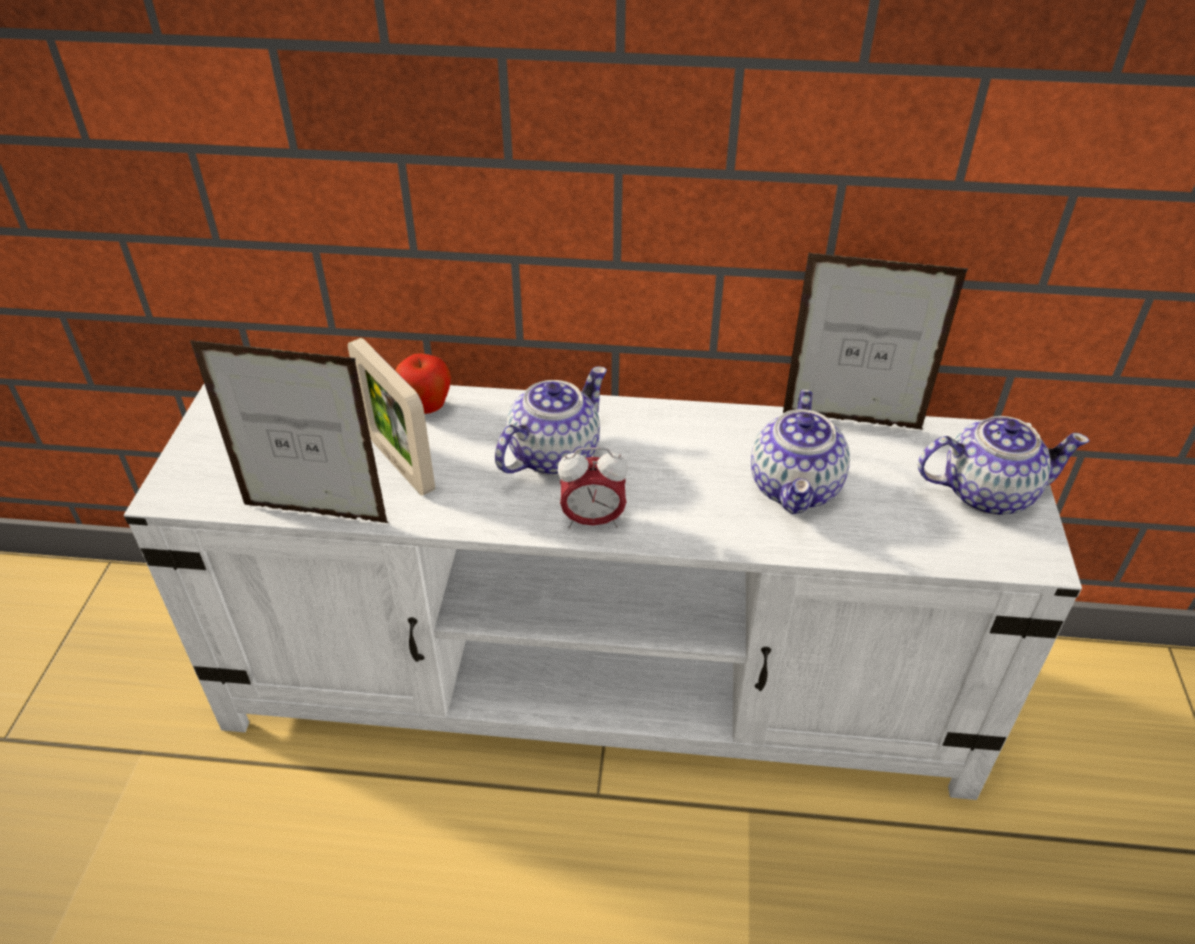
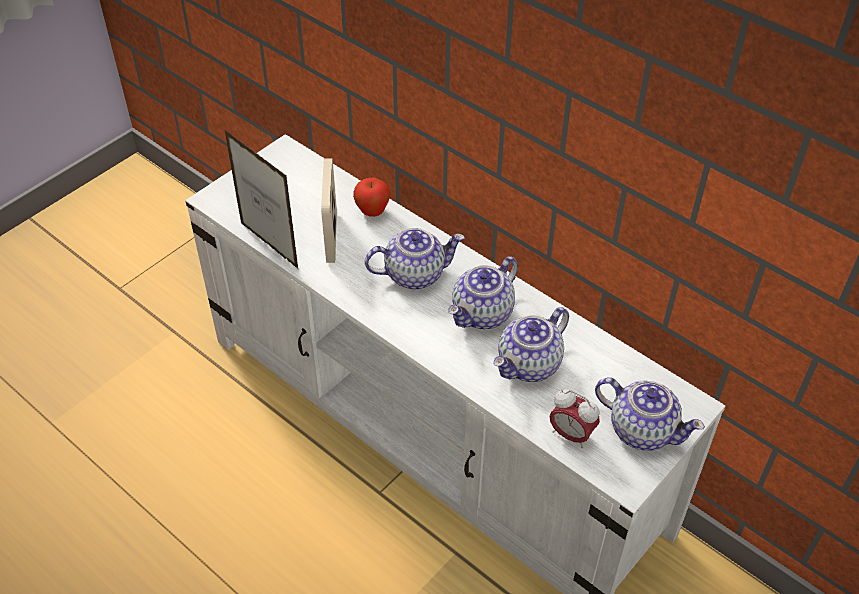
camera: 35 degrees right, 5 degrees up
alarm clock [557,447,628,529] -> alarm clock moved to [549,389,600,448]
picture frame [783,253,968,430] -> none
none -> teapot [448,256,518,329]

